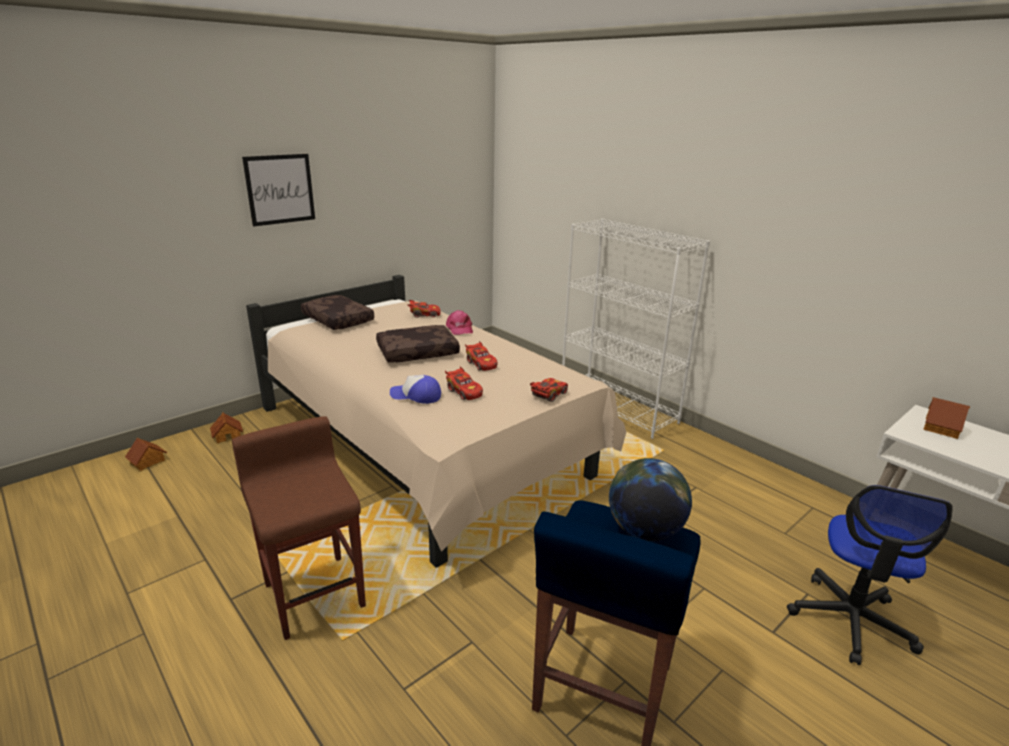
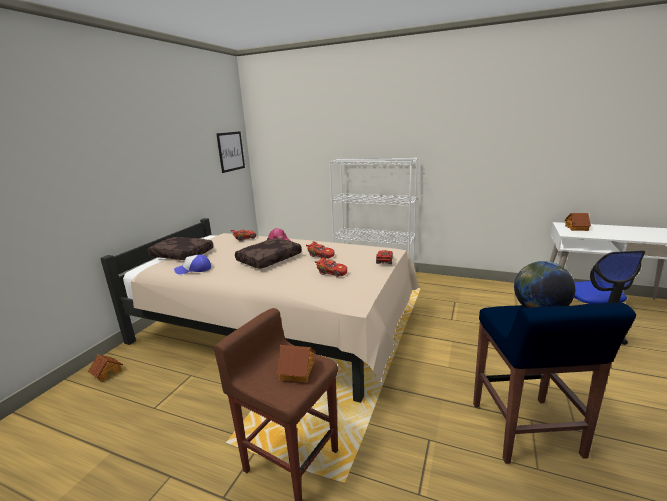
camera: 25 degrees left, 5 degrees down
toy house [125,438,167,471] -> toy house moved to [276,345,316,383]
picture [242,154,315,227] -> picture moved to [216,131,245,173]
cap [390,375,441,404] -> cap moved to [174,255,211,275]

